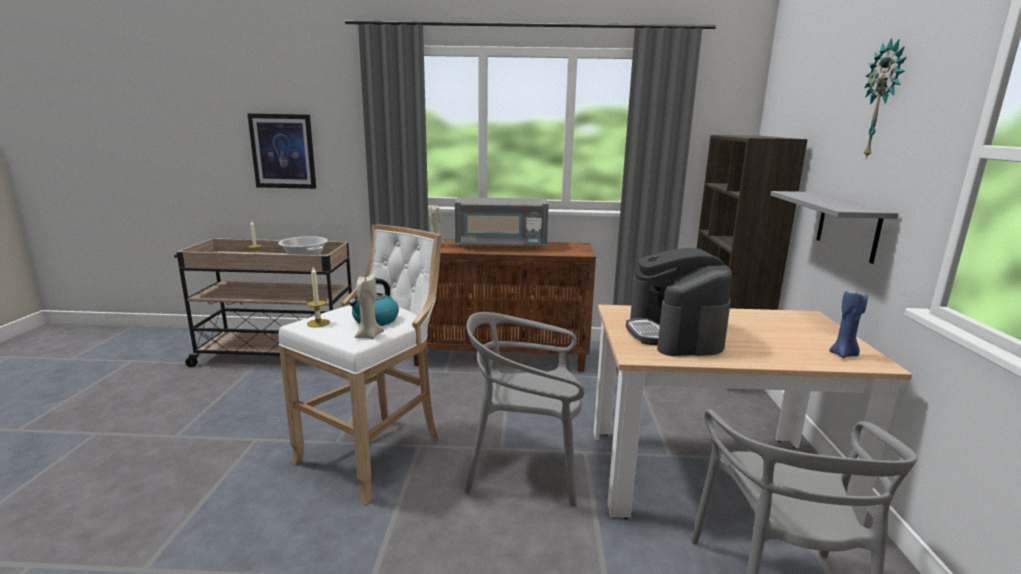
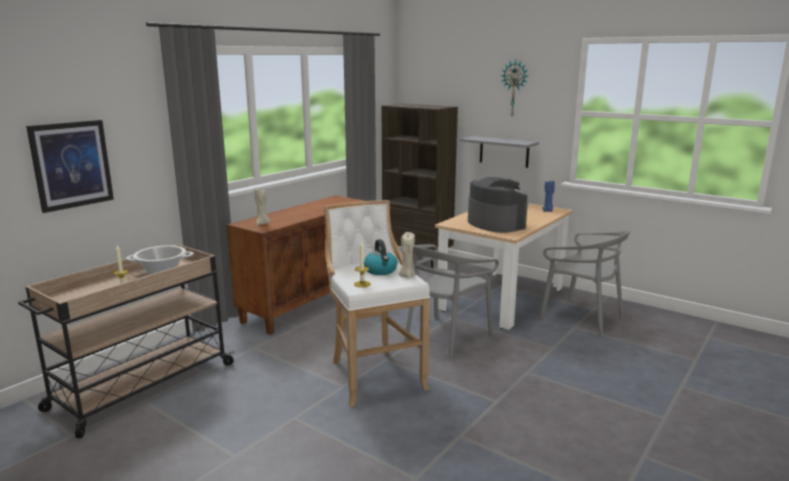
camera: 55 degrees left, 0 degrees up
grey microwave [455,197,549,249] -> none
coffee machine [626,248,732,356] -> coffee machine turned 150 degrees counterclockwise [468,177,528,233]

